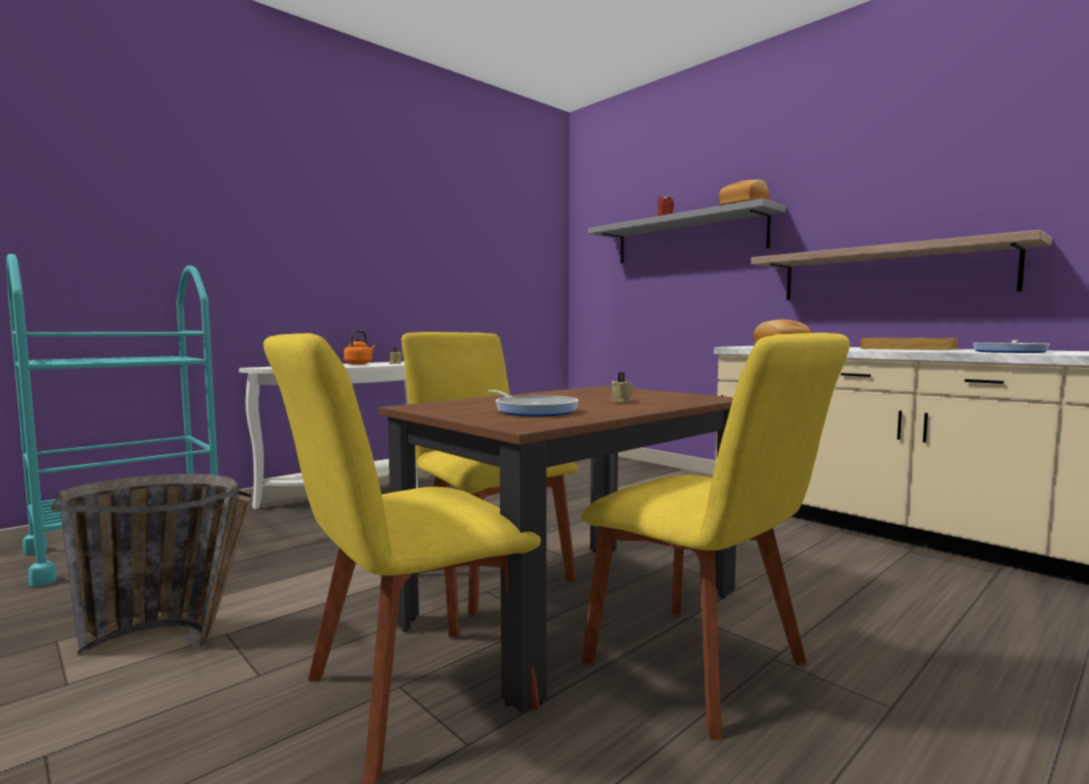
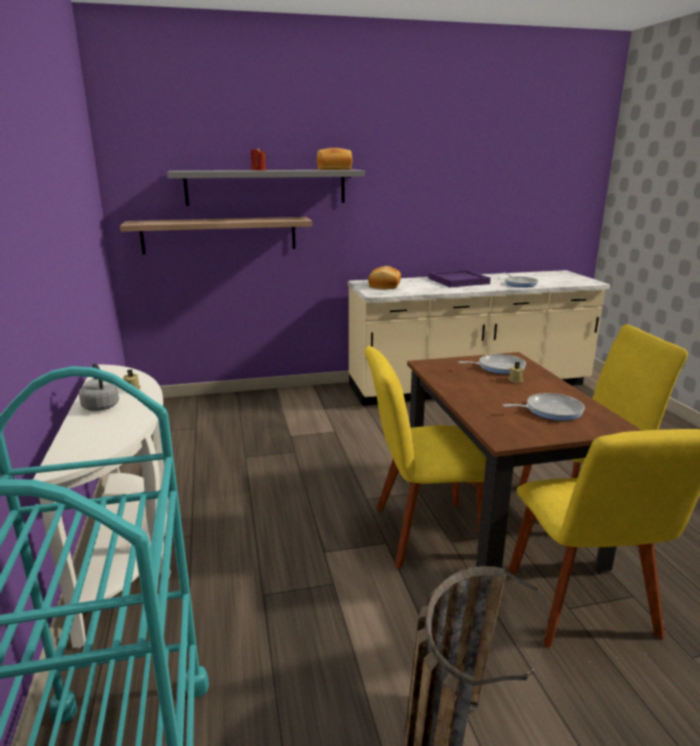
camera: 60 degrees left, 15 degrees up
orange kettle [344,330,376,364] -> grey kettle [79,363,119,411]
shelf [751,230,1052,300] -> shelf moved to [120,217,312,254]
beige tray [860,338,958,350] -> purple tray [428,270,491,287]
none -> frying pan [458,354,526,374]

